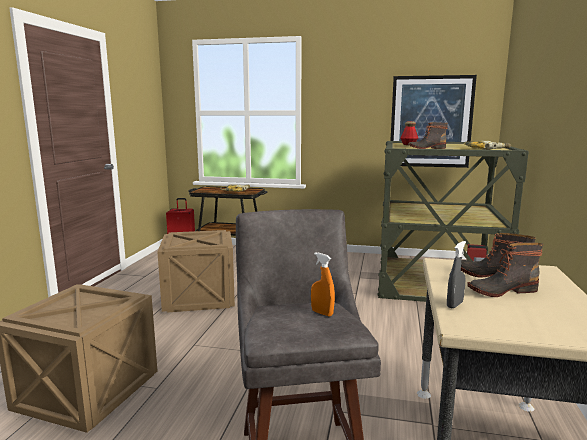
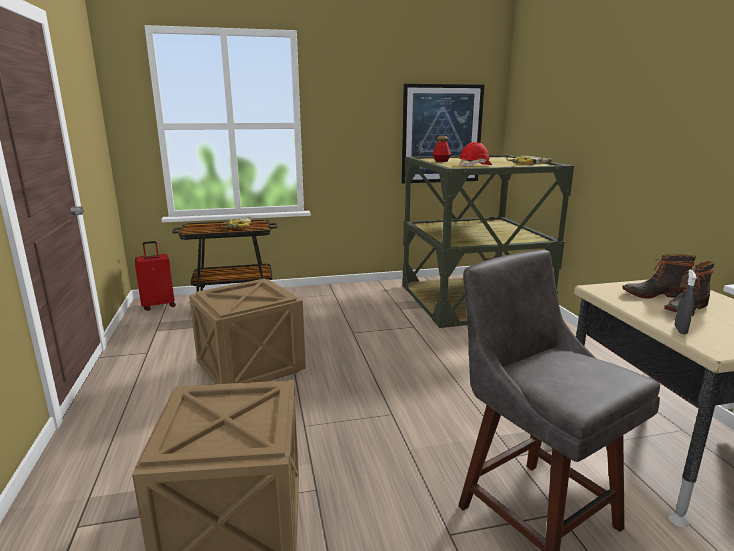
camera: 25 degrees left, 5 degrees up
orange spray bottle [311,252,335,317] -> none
boot [408,122,448,149] -> red hard hat [459,142,492,167]

